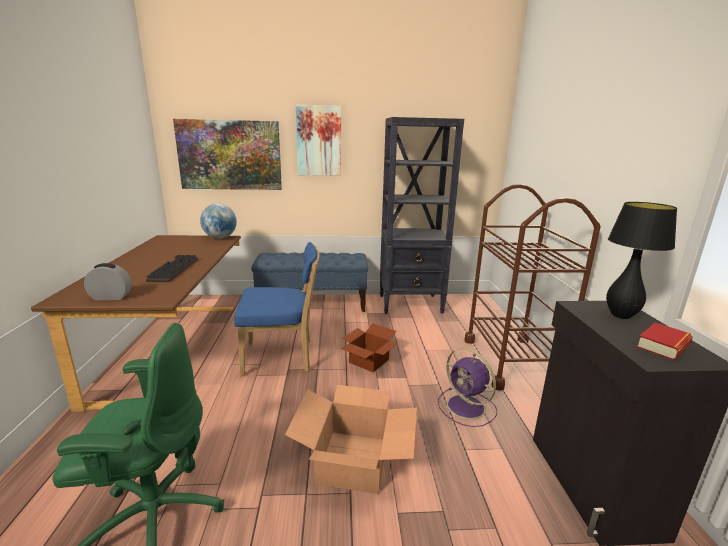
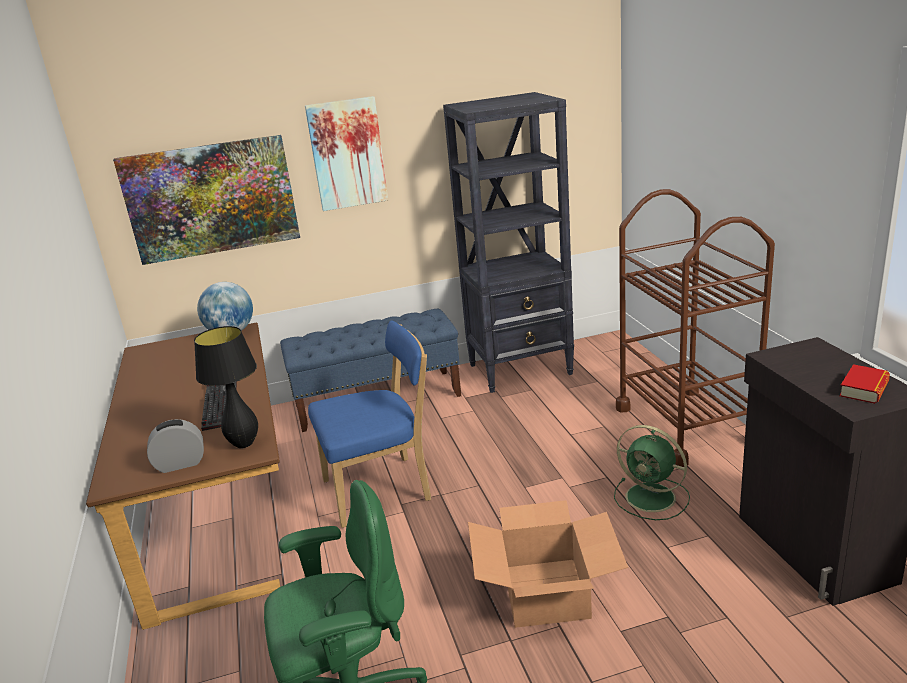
camera: 10 degrees left, 5 degrees up
cardboard box [340,323,398,372] -> none
purple fan [438,348,497,427] -> green fan [614,425,690,520]
black table lamp [606,202,677,319] -> black table lamp moved to [194,326,258,448]

